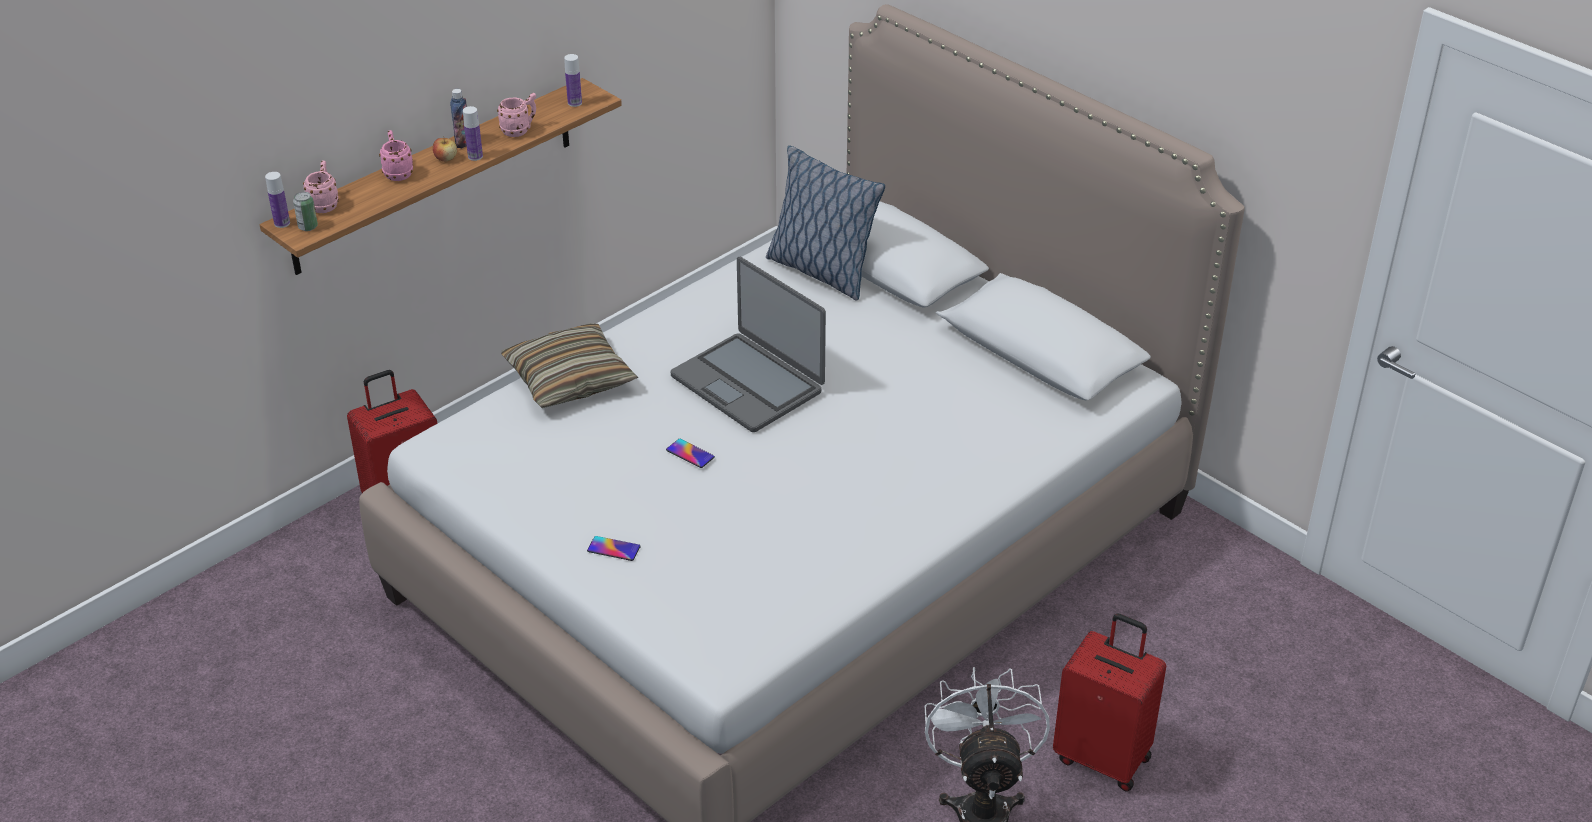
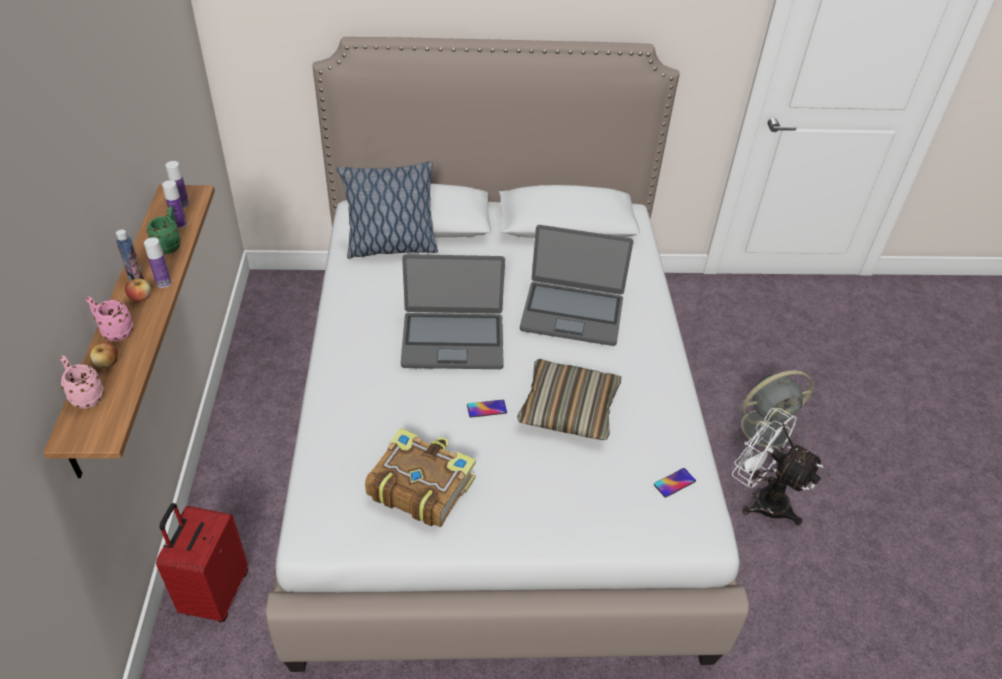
camera: 50 degrees left, 5 degrees up
bottle [265,172,290,228] -> bottle moved to [162,180,187,228]
can [293,192,318,231] -> none
pink mug [497,93,536,137] -> green mug [147,206,181,254]
pillow [501,323,638,408] -> pillow moved to [517,359,621,440]
phone [587,536,641,561] -> phone moved to [654,468,696,498]
red suitcase [1053,613,1166,791] -> grey fan [726,370,813,456]
none -> apple [90,342,118,369]
none -> book [365,428,476,527]
none -> laptop [520,225,633,346]

